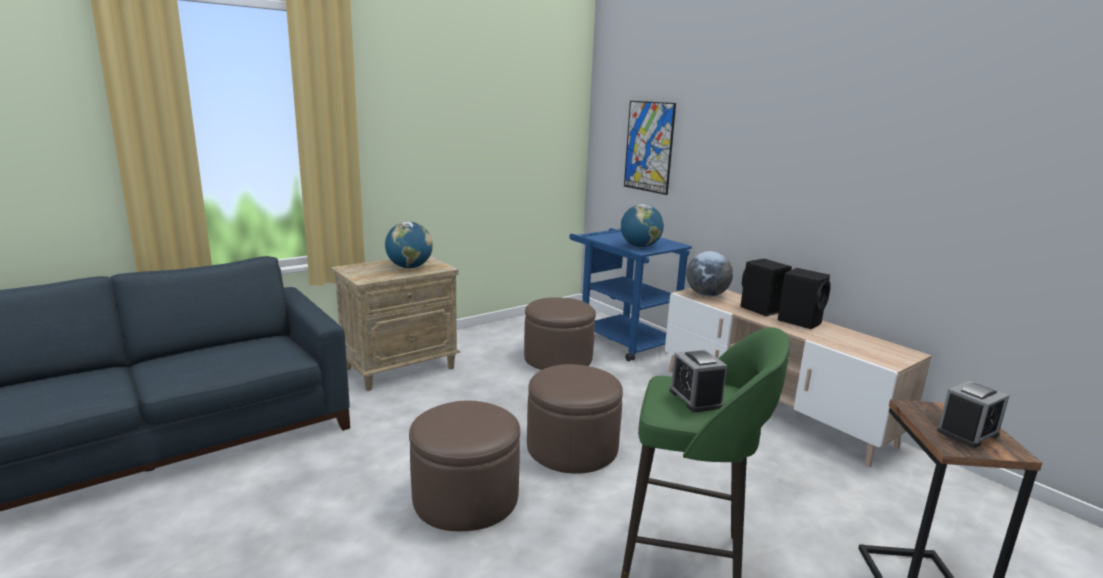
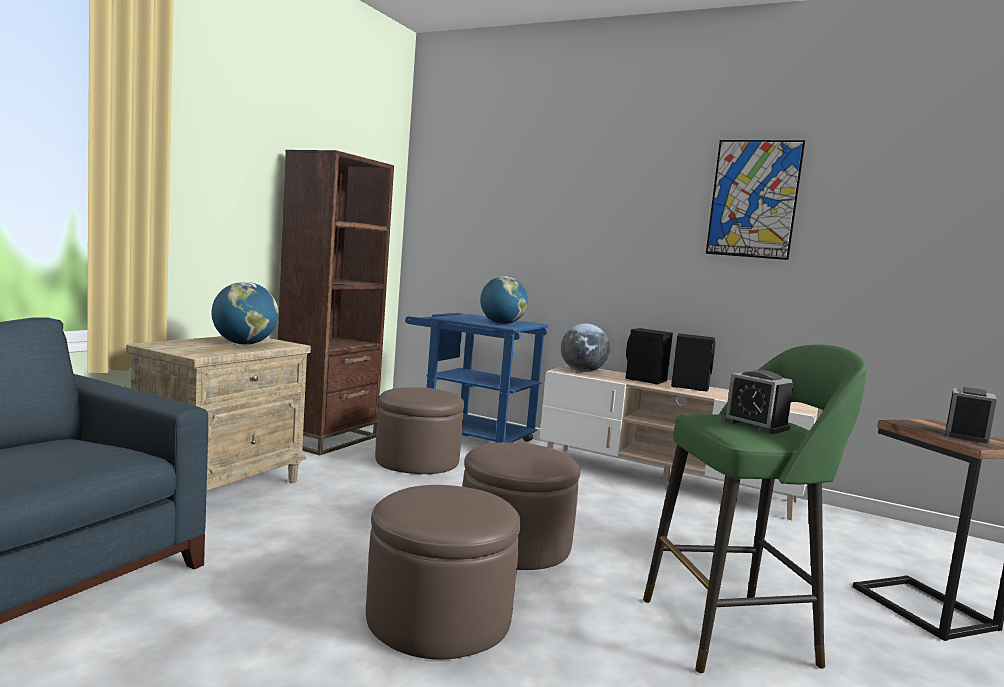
camera: 25 degrees left, 10 degrees down
picture [624,101,676,195] -> picture moved to [706,140,805,260]
none -> brown bookcase [278,150,394,455]

